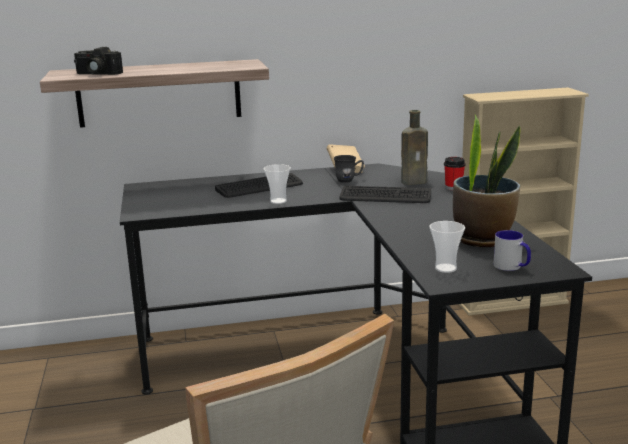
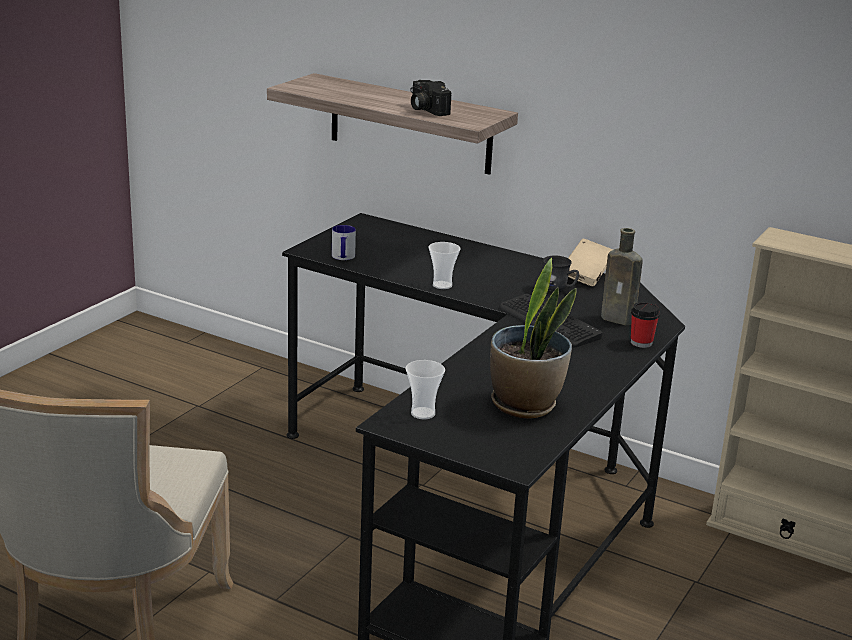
camera: 40 degrees right, 5 degrees up
camera [74,47,123,75] -> camera moved to [410,80,451,116]
keyboard [215,173,303,198] -> none
mug [494,230,531,271] -> mug moved to [332,225,356,260]

